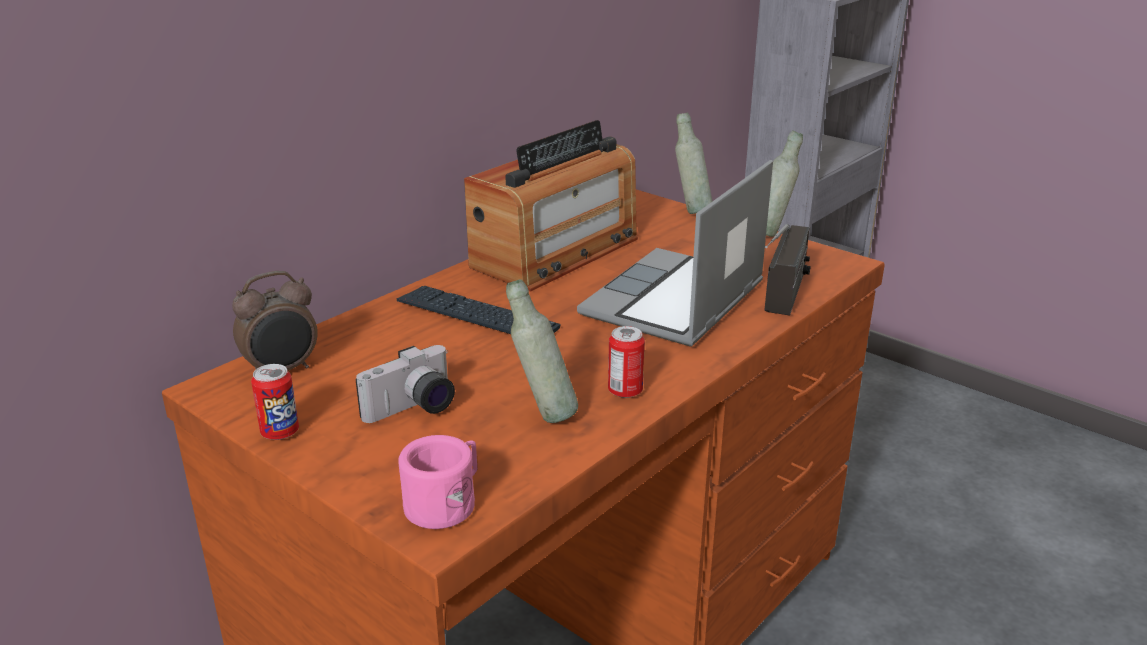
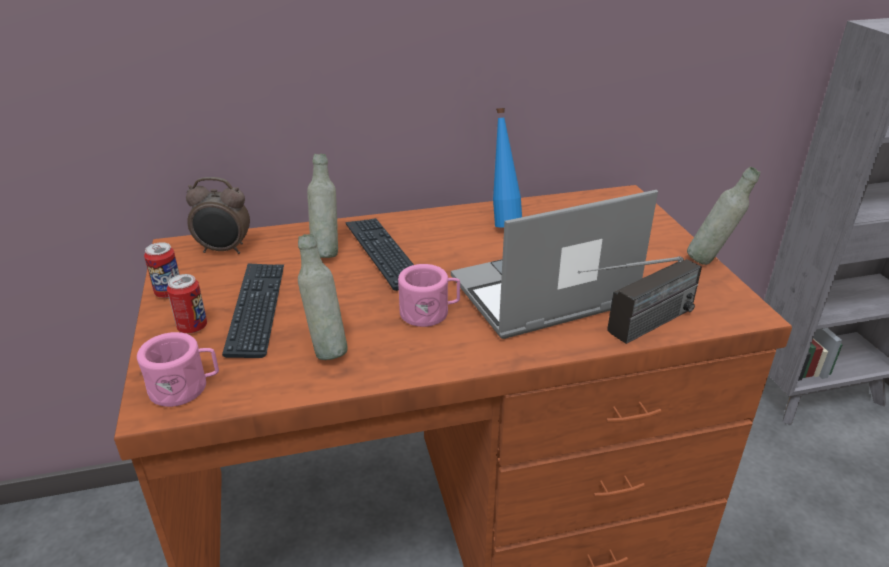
camera: 35 degrees right, 5 degrees up
camera [356,345,455,423] -> keyboard [222,263,284,358]
radio [464,120,638,292] -> blue bottle [493,108,522,227]
can [608,326,645,398] -> can moved to [167,274,207,333]
grey bottle [675,113,712,214] -> grey bottle moved to [307,154,338,258]
none -> pink mug [398,264,460,327]

